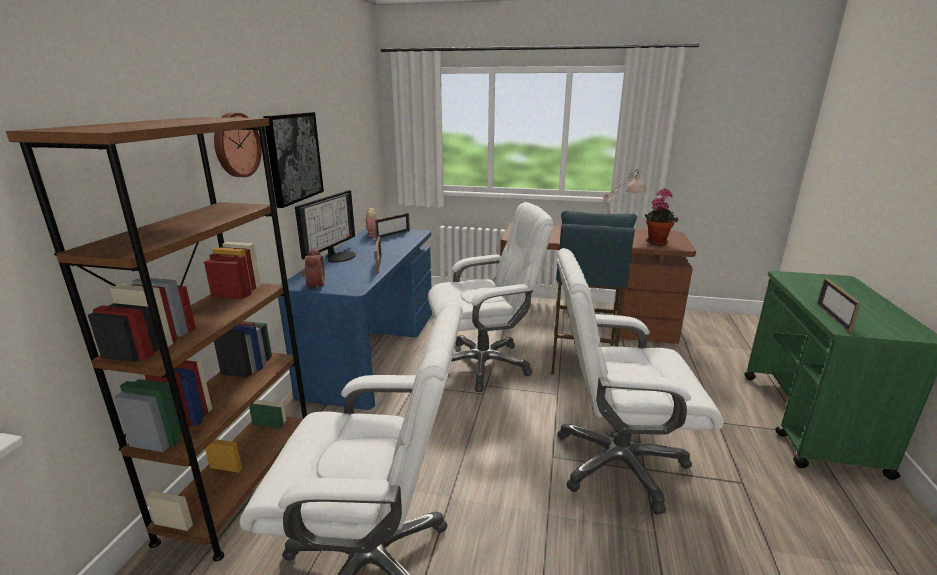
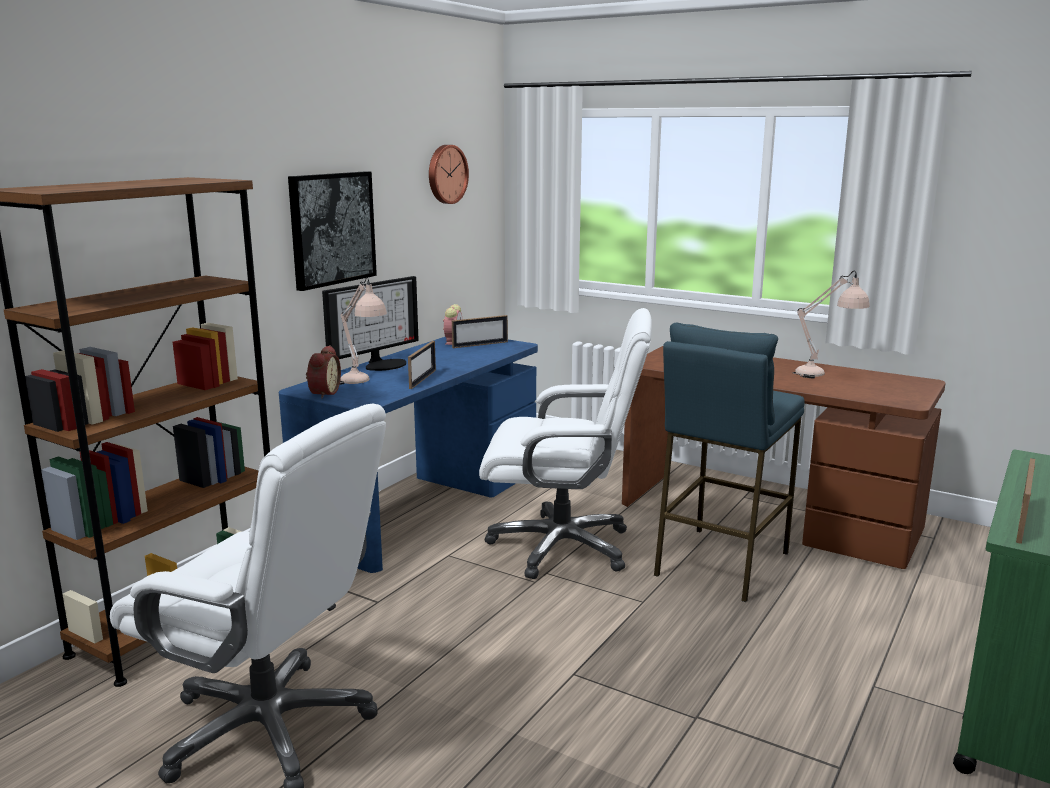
camera: 20 degrees right, 5 degrees down
wall clock [214,112,262,177] -> wall clock moved to [429,145,469,204]
white office chair [557,248,724,515] -> none
potted plant [645,188,678,245] -> none
none -> beige table lamp [340,277,387,385]

